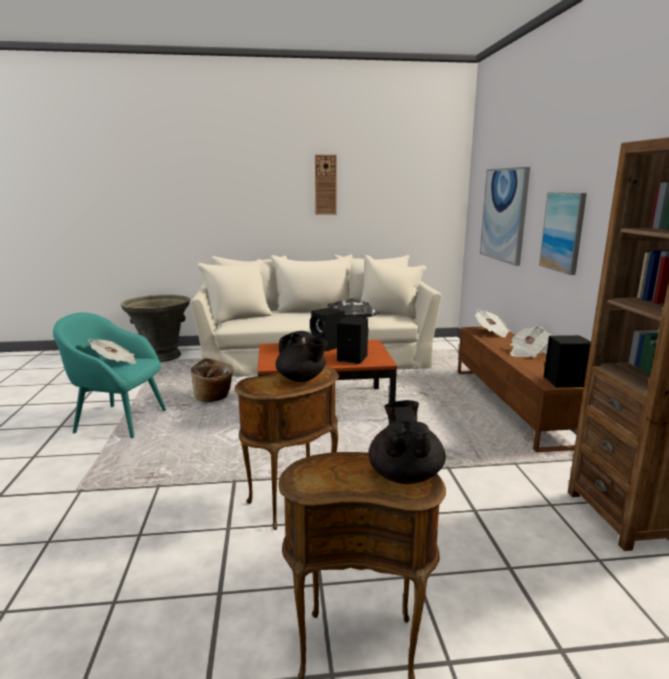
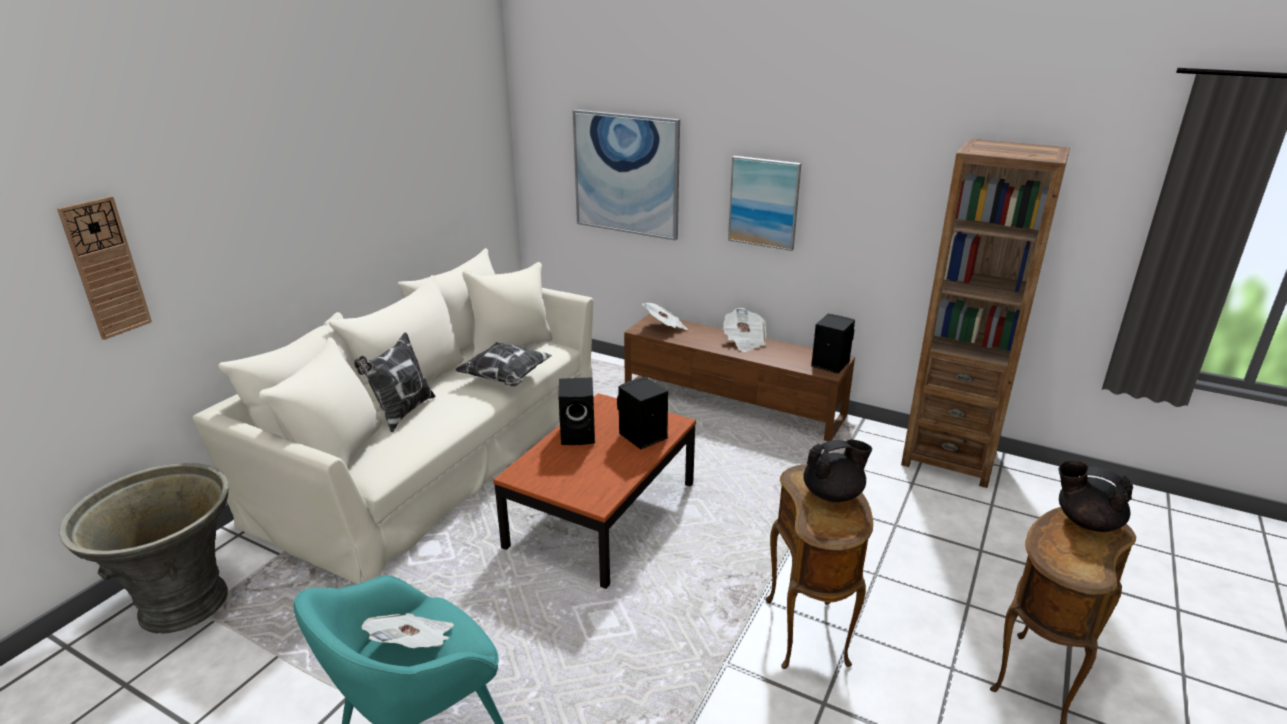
camera: 55 degrees left, 10 degrees up
basket [190,358,234,403] -> none
wall clock [315,154,337,215] -> wall clock moved to [57,196,152,340]
none -> pillow [354,332,436,432]

